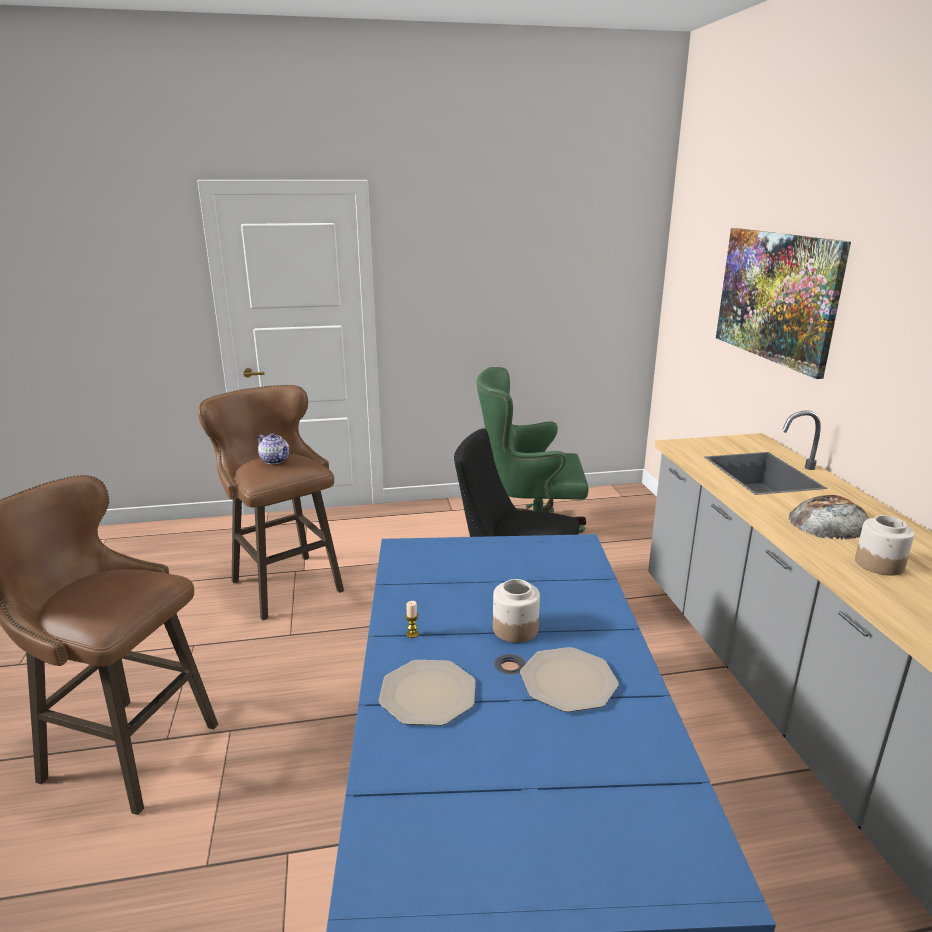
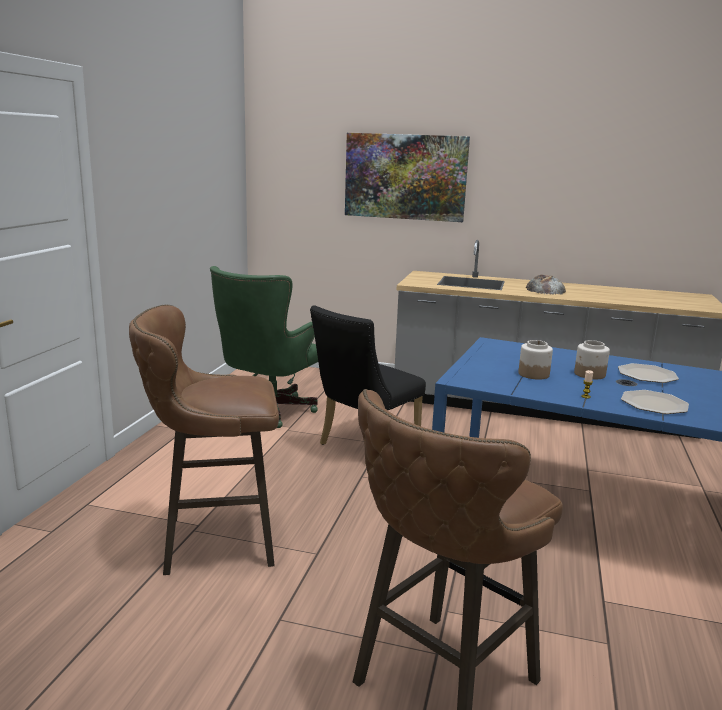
camera: 65 degrees left, 5 degrees down
teapot [257,433,289,464] -> none
jar [855,515,914,576] -> jar moved to [518,340,553,380]

